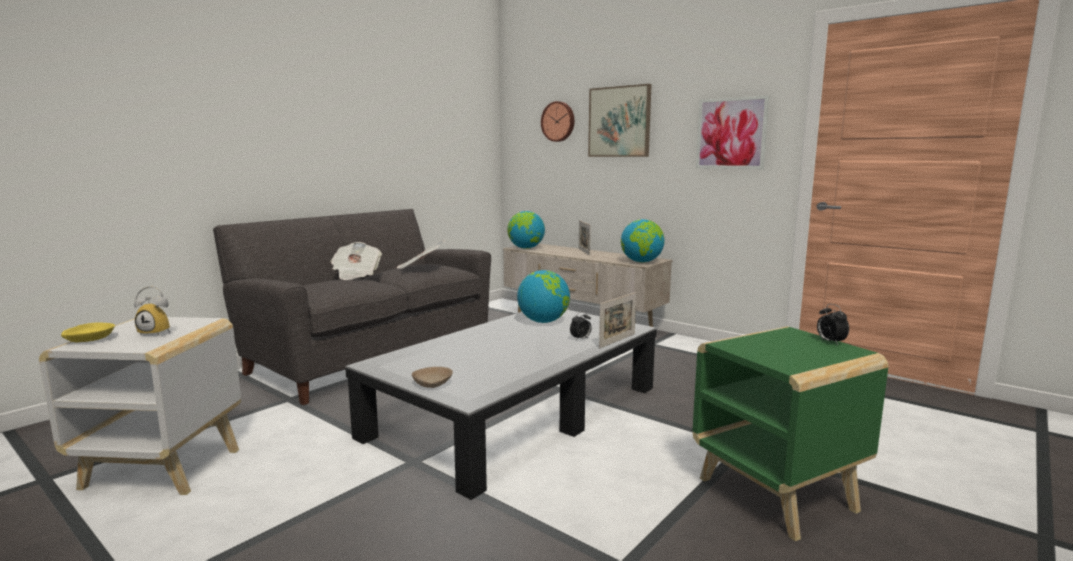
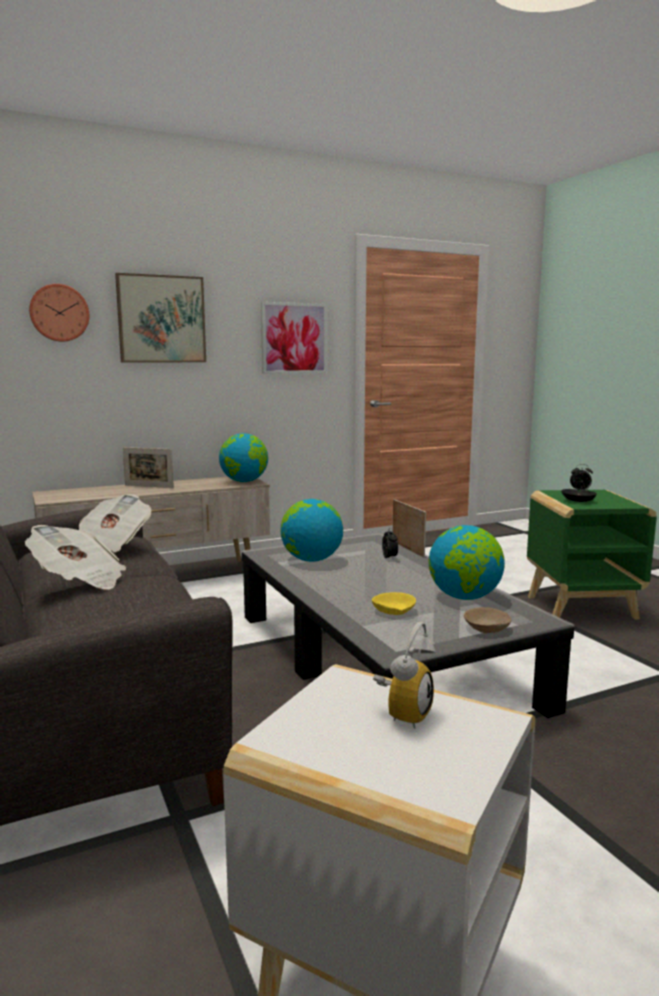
camera: 65 degrees left, 0 degrees up
yellow bowl [61,323,115,342] -> yellow bowl moved to [372,592,416,615]
globe [507,211,545,249] -> globe moved to [429,525,505,600]
none -> black bowl [561,489,597,502]

